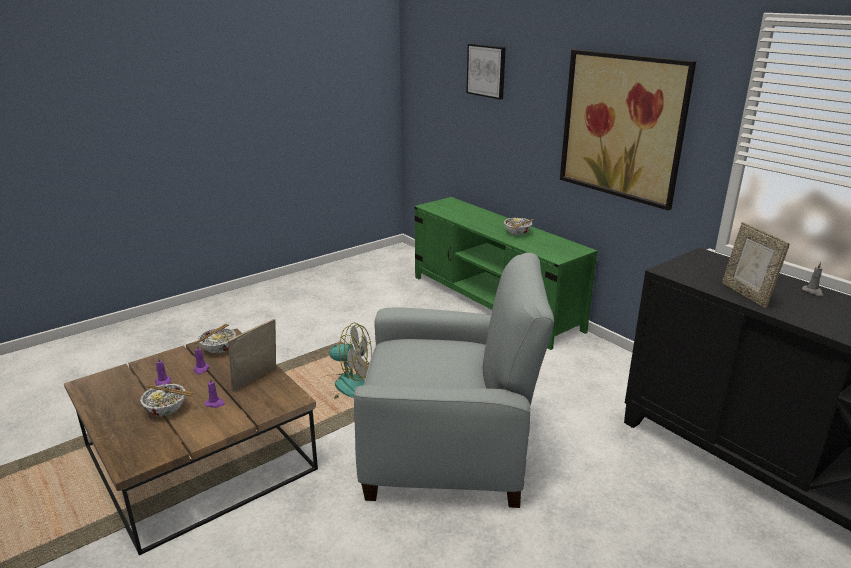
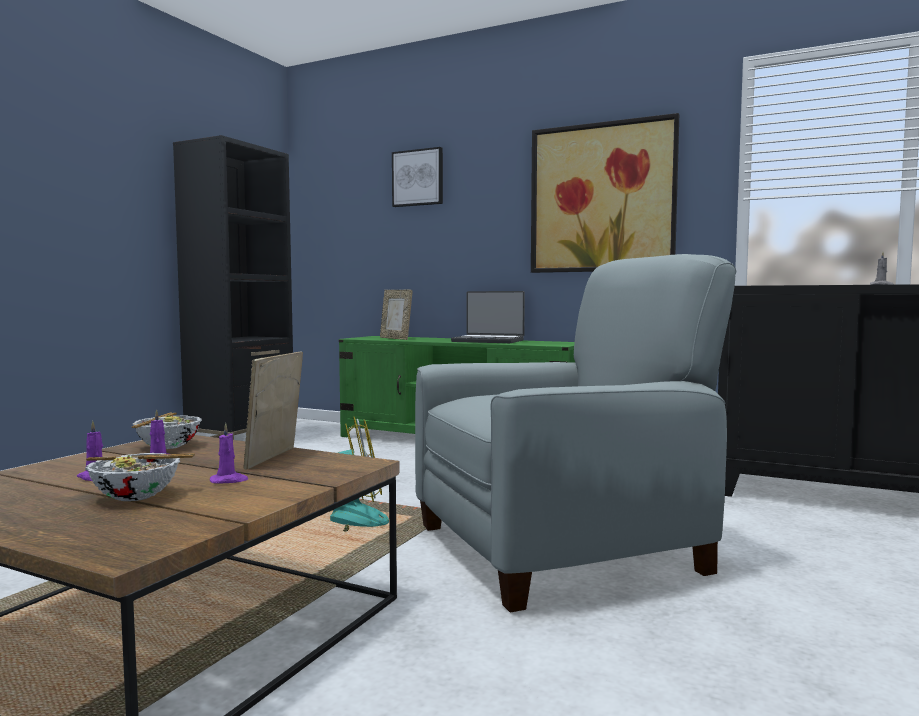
camera: 25 degrees left, 20 degrees down
bowl [504,218,534,235] -> laptop [451,291,525,343]
picture frame [722,222,790,308] -> picture frame moved to [380,290,412,340]
none -> black bookcase [173,135,293,440]

